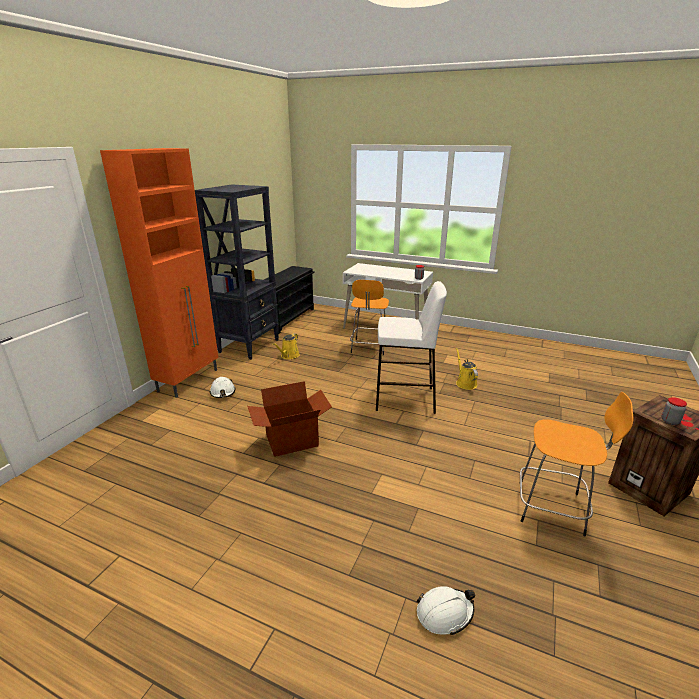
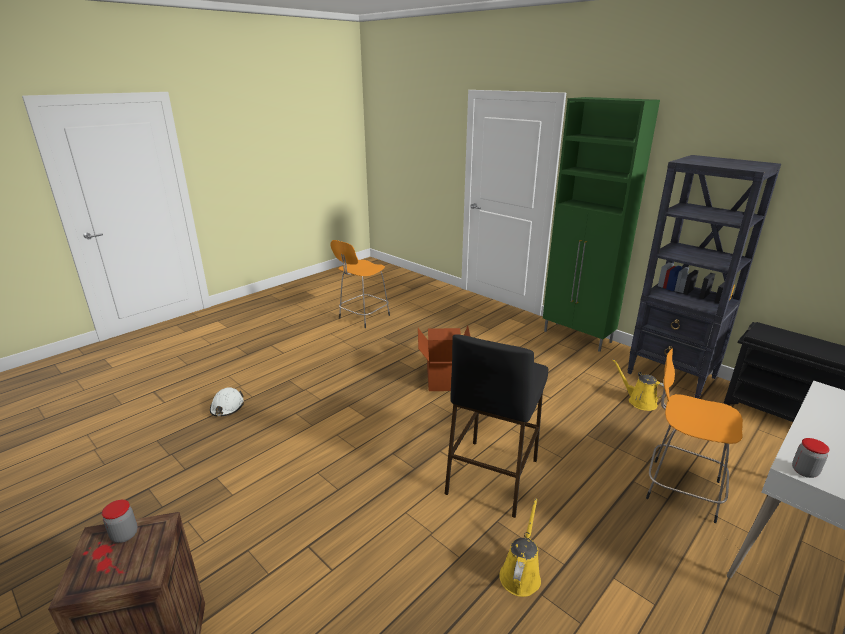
camera: 110 degrees right, 0 degrees up
orange cabinet [100,148,219,398] -> green cabinet [543,97,660,352]
white hard hat [210,377,236,398] -> none
white stool [376,281,447,414] -> black stool [444,334,548,518]
yellow watering can [456,348,478,390] -> yellow watering can turned 75 degrees counterclockwise [499,498,541,597]
orange stool [520,392,633,537] -> orange stool moved to [330,240,390,328]

